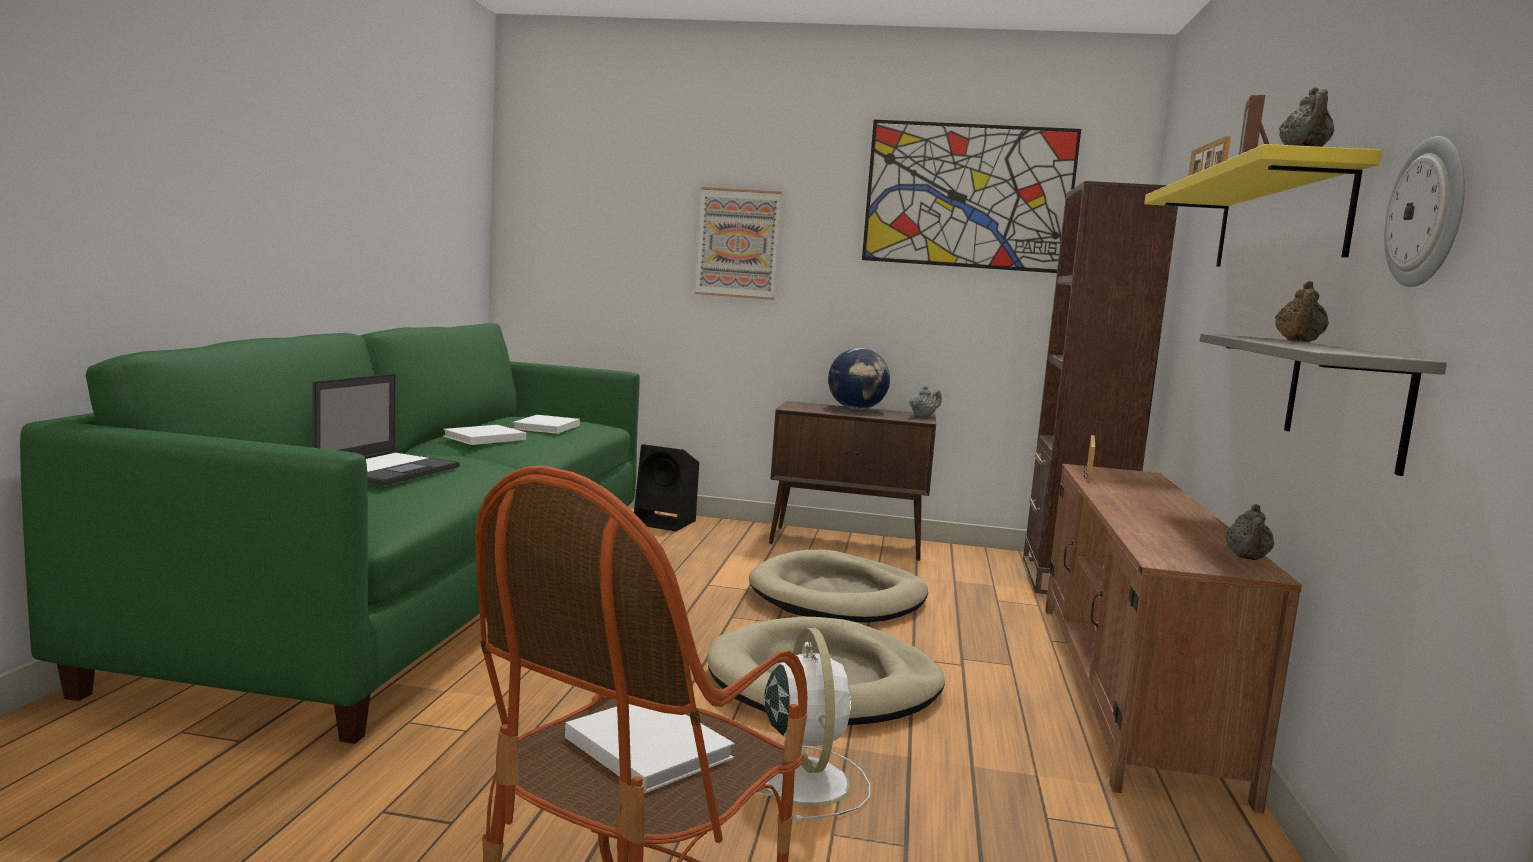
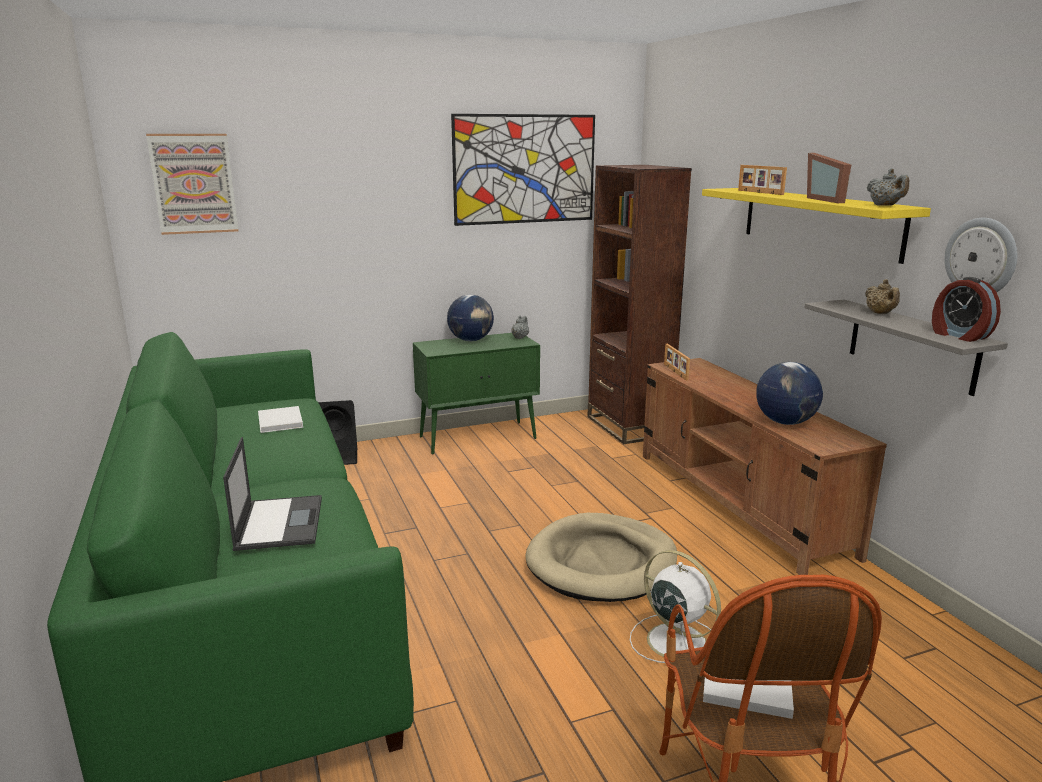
camera: 30 degrees left, 10 degrees up
white book [443,425,526,445] -> none
picture [695,187,782,300] -> picture moved to [146,134,238,235]
beige dog bed [749,550,928,623] -> none
brown cabinet [769,401,936,561] -> green cabinet [413,333,540,455]
grey teapot [1226,504,1274,560] -> none
none -> globe [756,362,823,425]
none -> alarm clock [932,277,1001,342]

